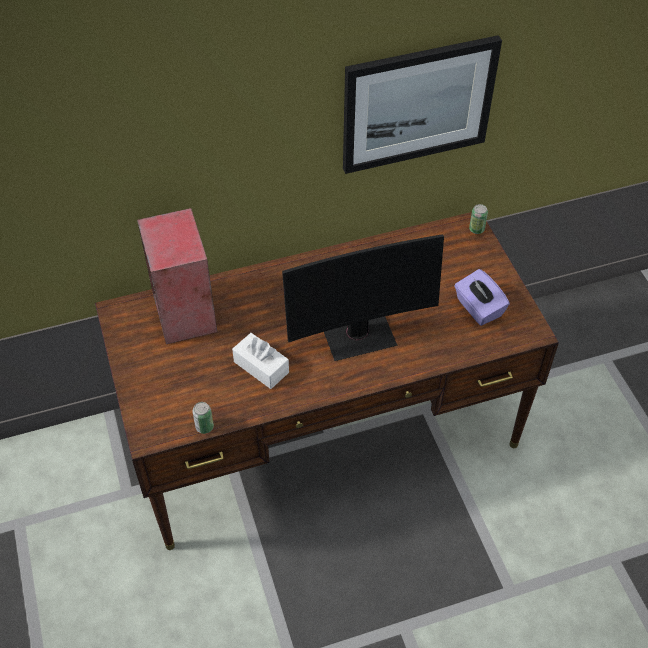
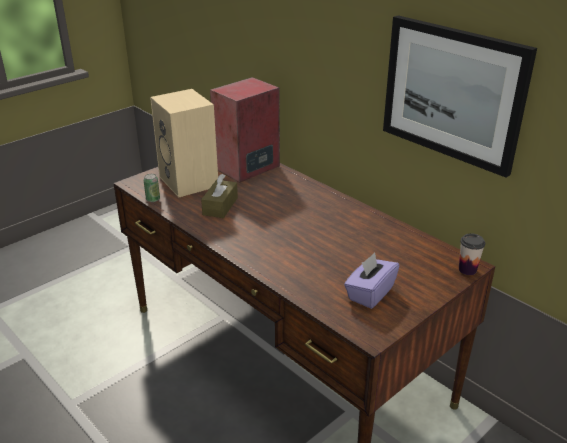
camera: 65 degrees right, 20 degrees down
white tissue box [232,333,289,389] -> brown tissue box [201,174,238,218]
monitor [282,234,444,361] -> none
can [469,204,488,234] -> cup [459,233,485,275]
none -> beige speaker [150,89,218,198]

